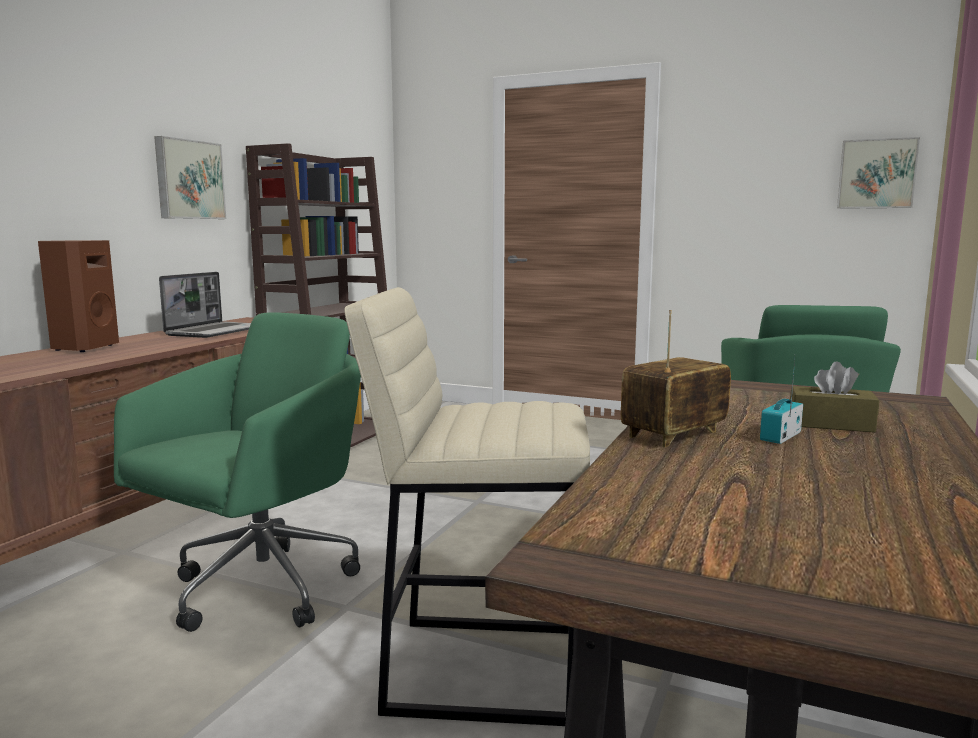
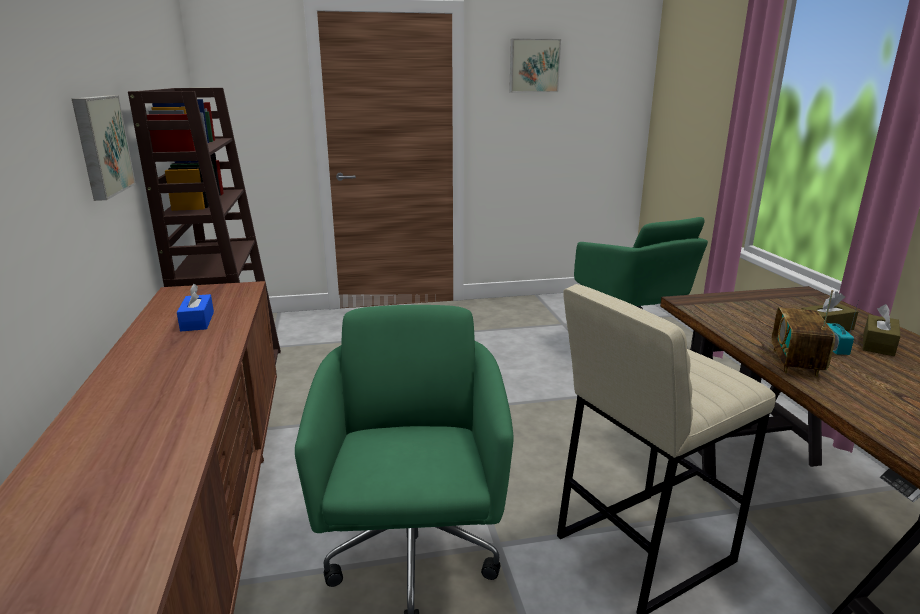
camera: 35 degrees left, 10 degrees up
brown speaker [38,240,119,352] -> none
laptop [159,272,251,338] -> blue tissue box [177,284,214,331]
picture [837,137,920,209] -> picture moved to [509,38,561,92]
none -> brown tissue box [863,304,901,356]

